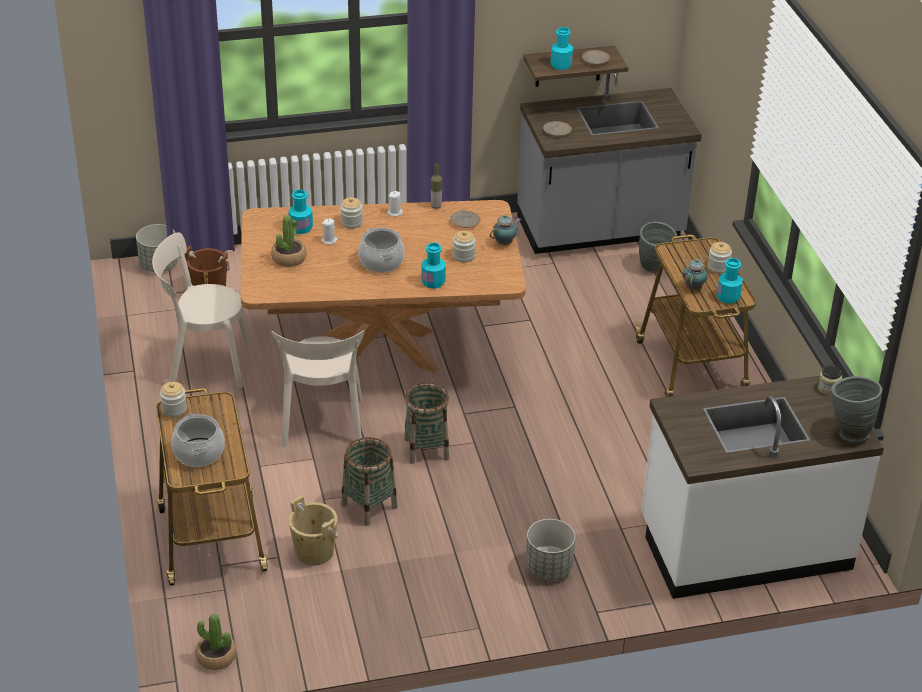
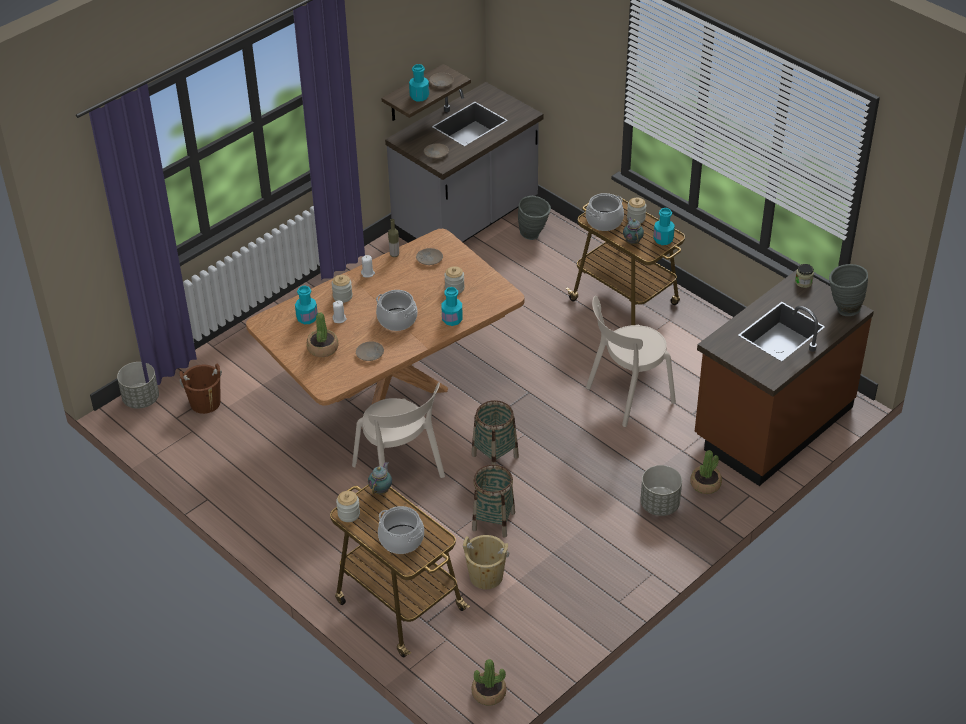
camera: 30 degrees left, 5 degrees up
beige chair [152,233,250,389] -> beige chair moved to [586,296,676,427]
teapot [490,214,522,245] -> teapot moved to [368,462,392,494]
white counter [642,376,884,599] -> brown counter [695,270,874,486]
none -> beige plate [356,341,384,361]
none -> cooking pot [586,193,624,231]
none -> potted plant [691,450,722,494]

